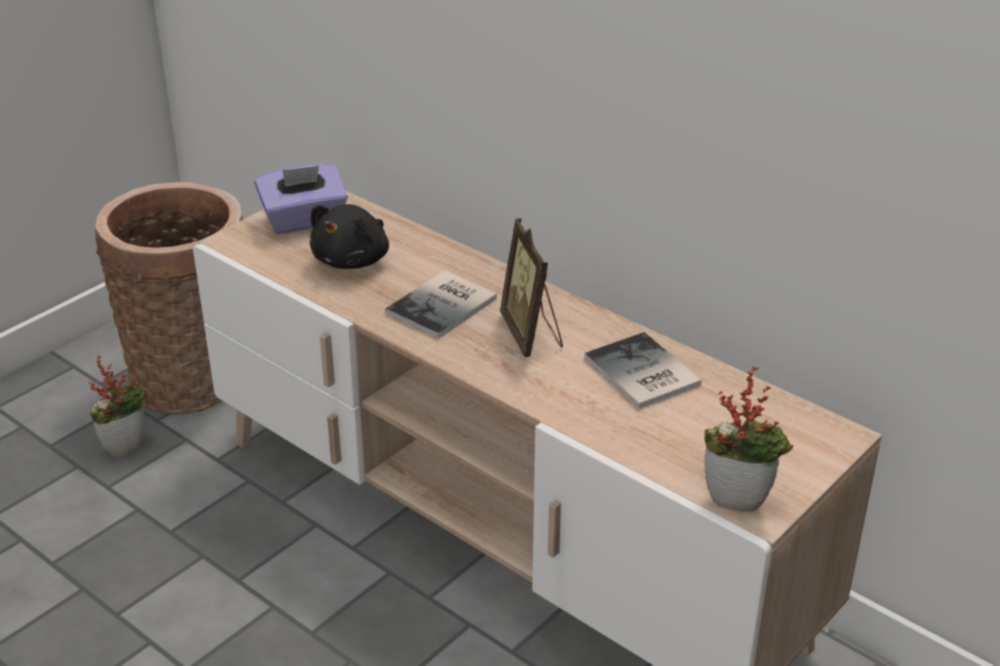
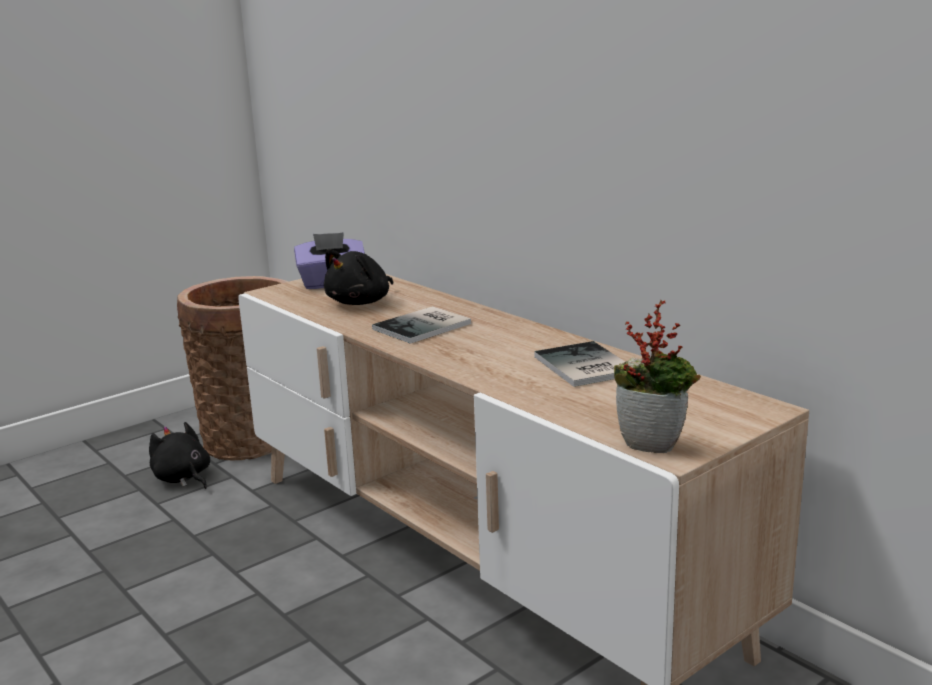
camera: 10 degrees right, 15 degrees down
potted plant [88,355,147,457] -> black plush toy [149,422,210,489]
picture frame [500,218,563,357] -> none

